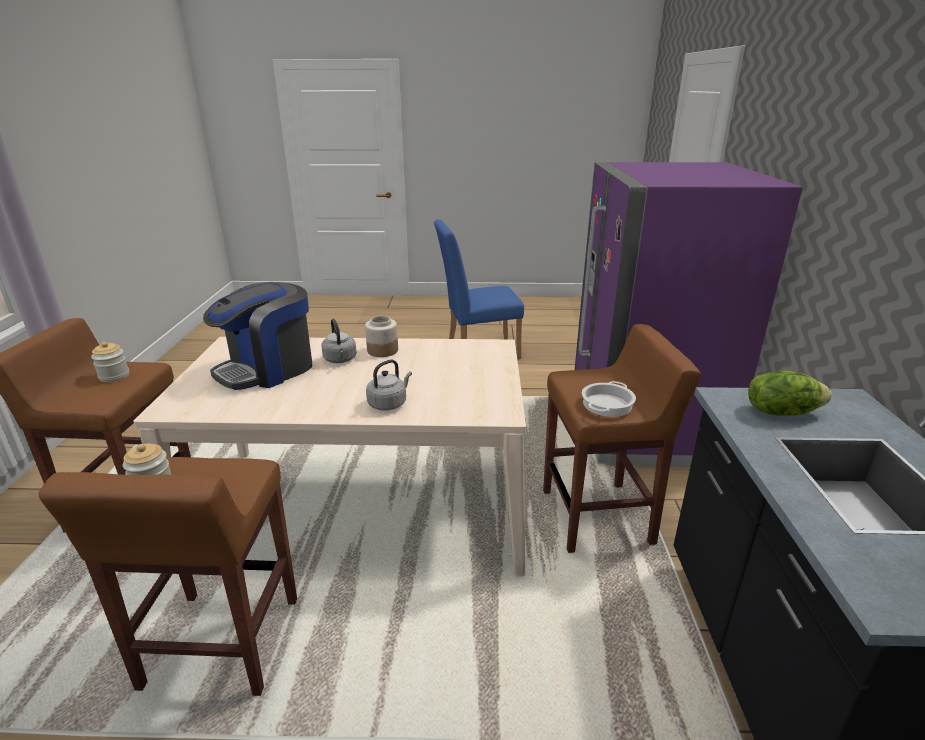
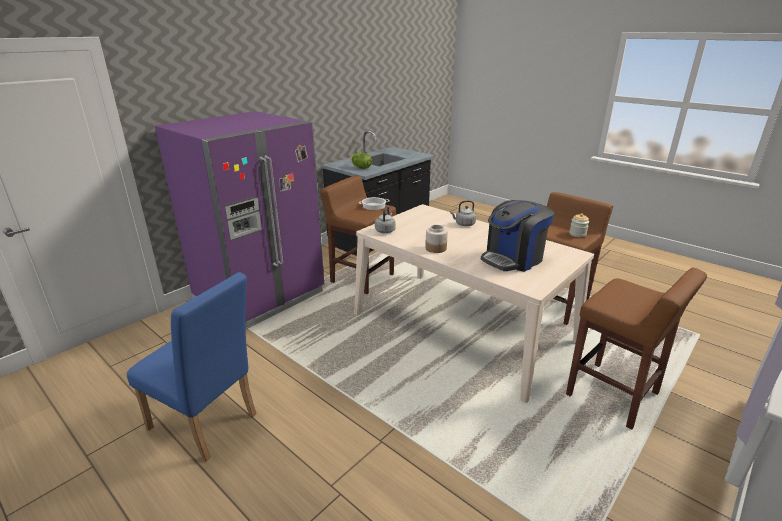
camera: 140 degrees left, 0 degrees up
jar [91,342,129,382] -> none
coffee machine [203,282,312,390] -> coffee machine turned 150 degrees clockwise [481,200,554,272]
grey kettle [321,319,357,363] -> grey kettle moved to [375,206,396,233]

